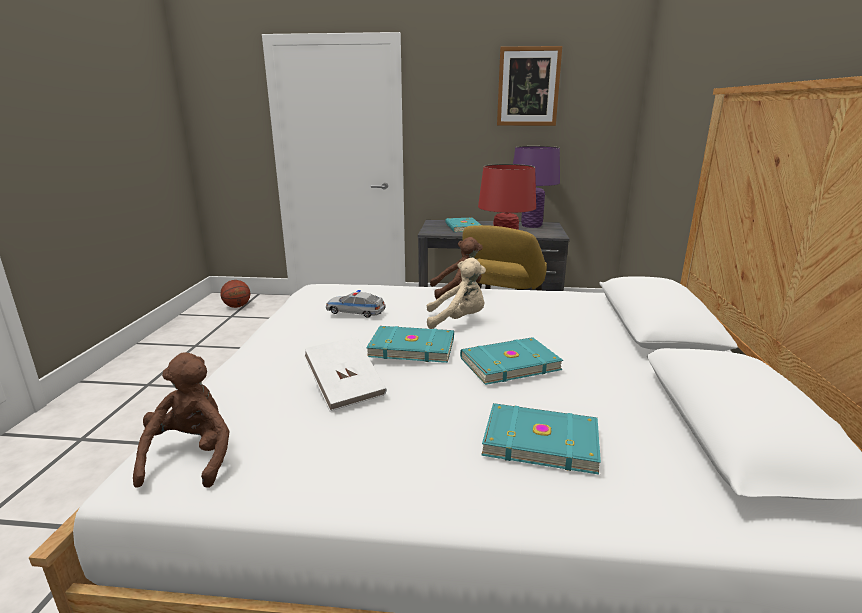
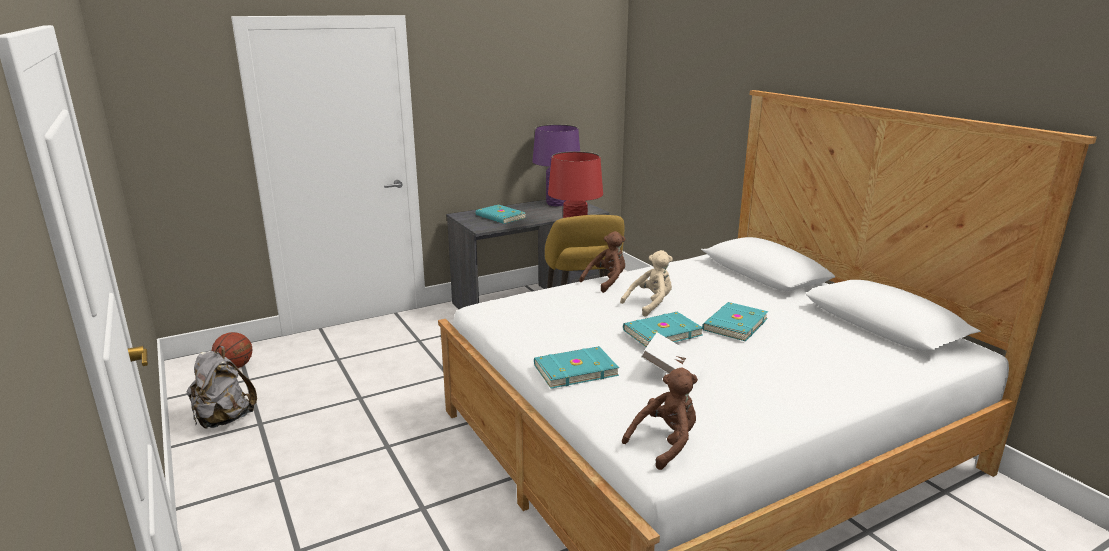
camera: 35 degrees left, 0 degrees up
brown plush toy [133,353,230,488] -> brown plush toy turned 90 degrees clockwise [622,368,698,470]
toy car [326,290,386,318] -> none
turquoise book [481,403,601,475] -> turquoise book moved to [534,346,619,389]
picture [497,46,562,126] -> none
none -> grey backpack [187,346,257,429]

